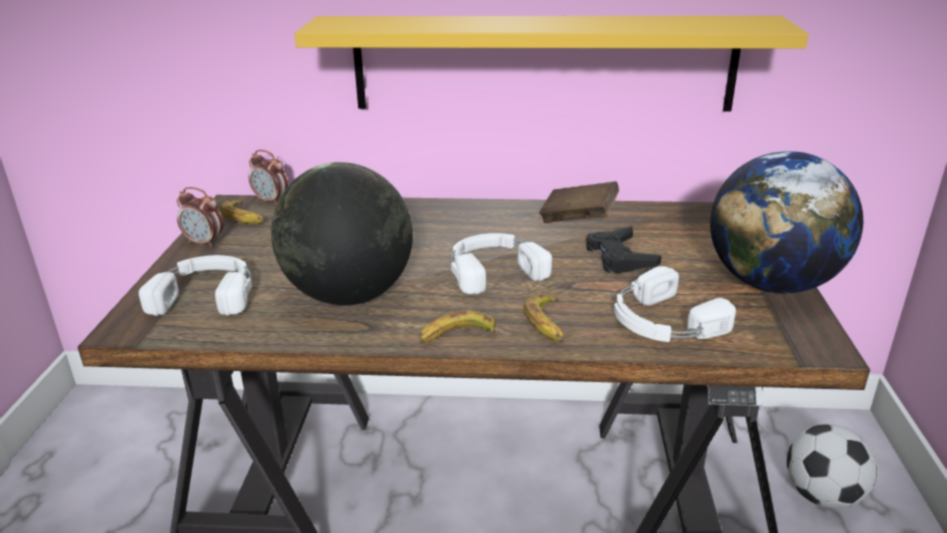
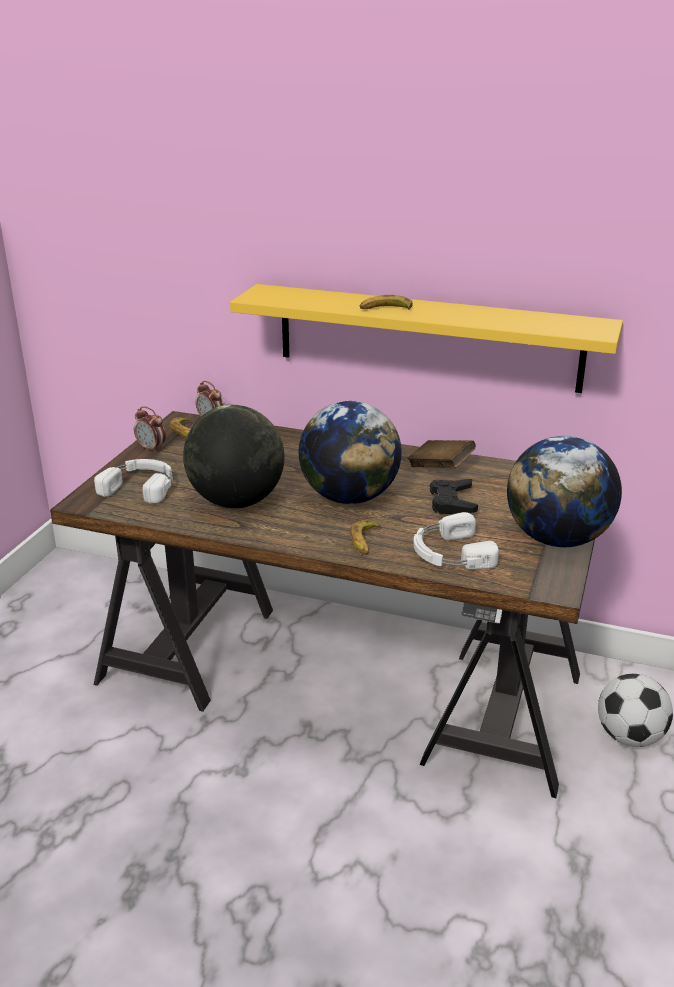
camera: 15 degrees right, 0 degrees up
banana [419,310,496,343] -> banana moved to [360,295,413,310]
white headphones [450,233,552,294] -> globe [299,401,402,504]

